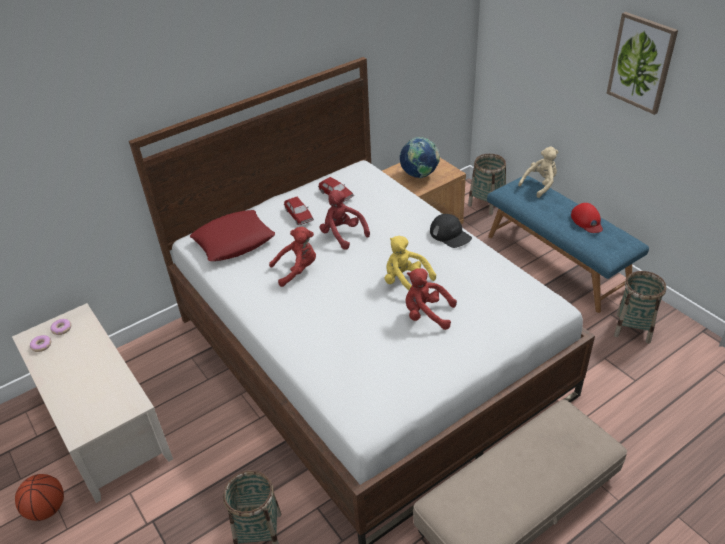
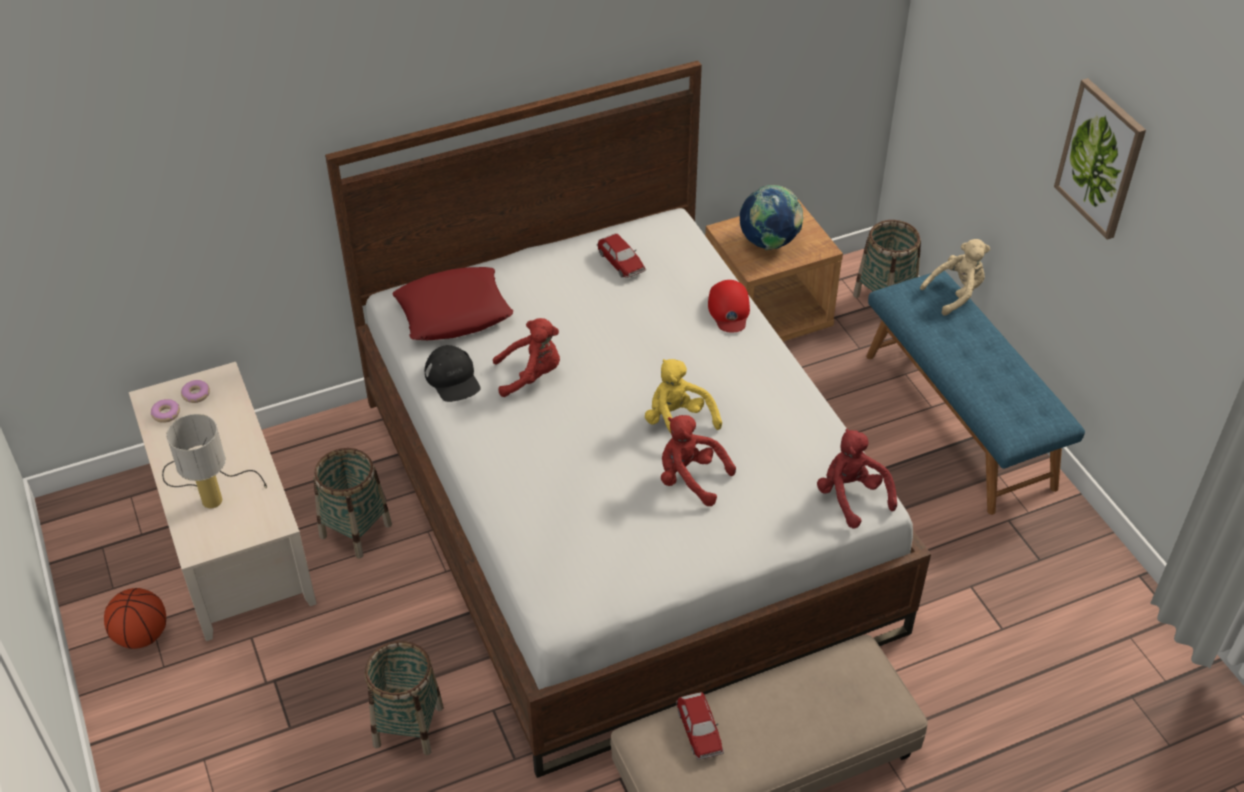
camera: 10 degrees right, 5 degrees up
toy car [284,196,314,225] -> toy car moved to [676,692,724,760]
red plush toy [320,190,370,250] -> red plush toy moved to [817,429,897,529]
black cap [430,214,472,248] -> black cap moved to [425,345,481,402]
red cap [571,203,603,233] -> red cap moved to [708,280,750,332]
basket [614,271,667,344] -> basket moved to [313,448,392,558]
none -> table lamp [162,414,267,509]

